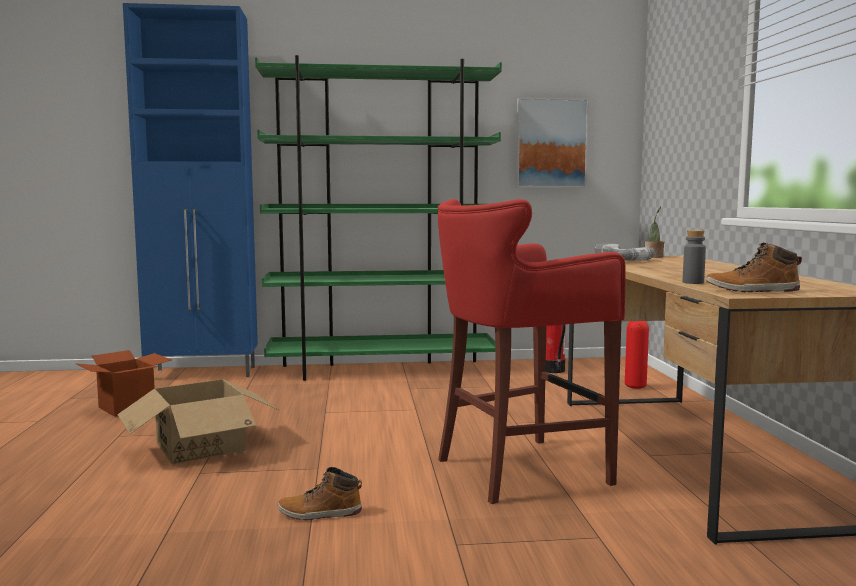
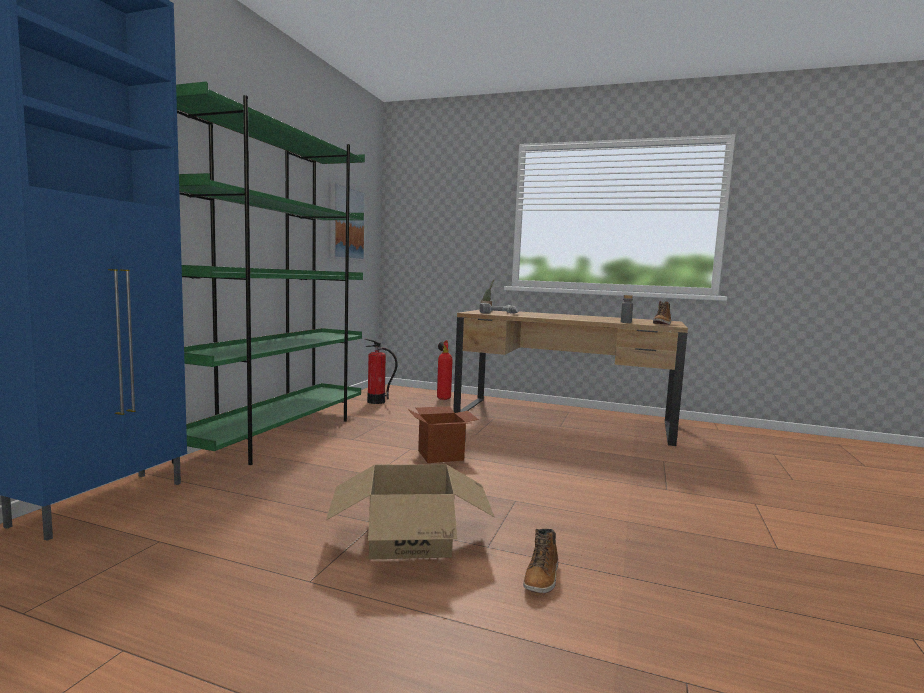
camera: 65 degrees left, 0 degrees up
cardboard box [77,350,172,417] -> cardboard box moved to [408,406,479,463]
boot [278,467,362,520] -> boot moved to [523,529,558,594]
red stool [438,199,625,504] -> none

